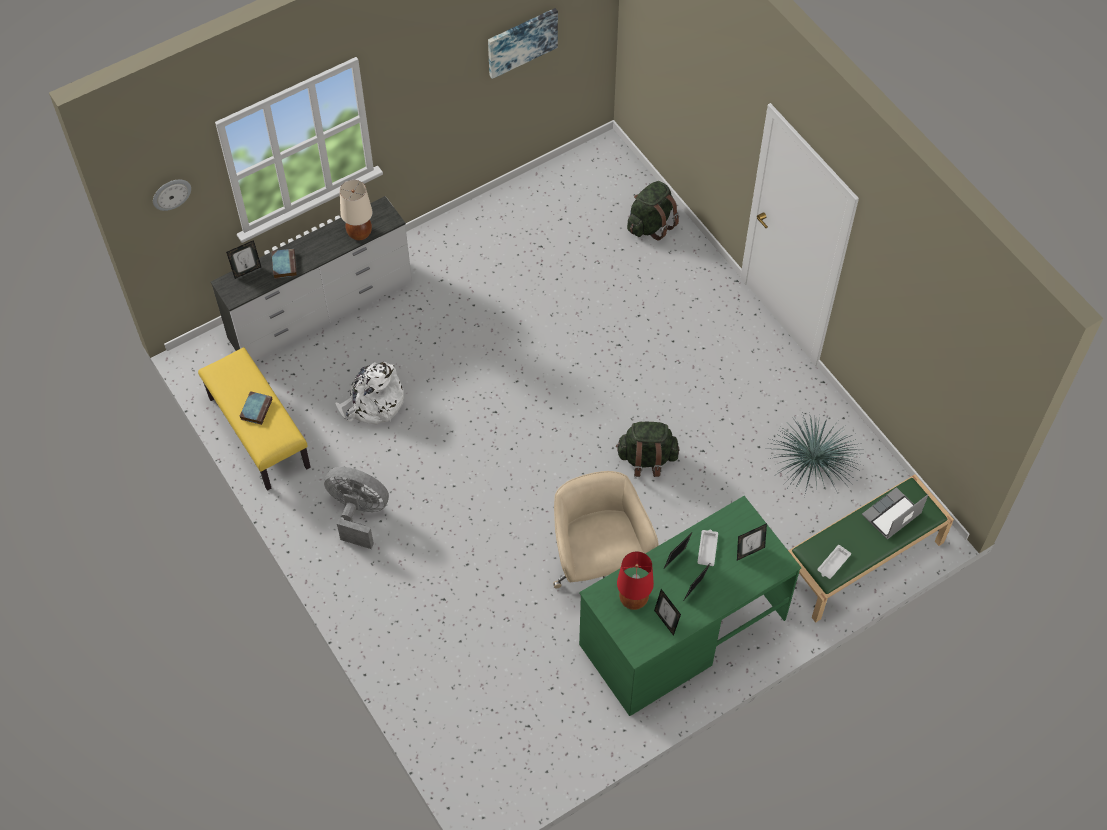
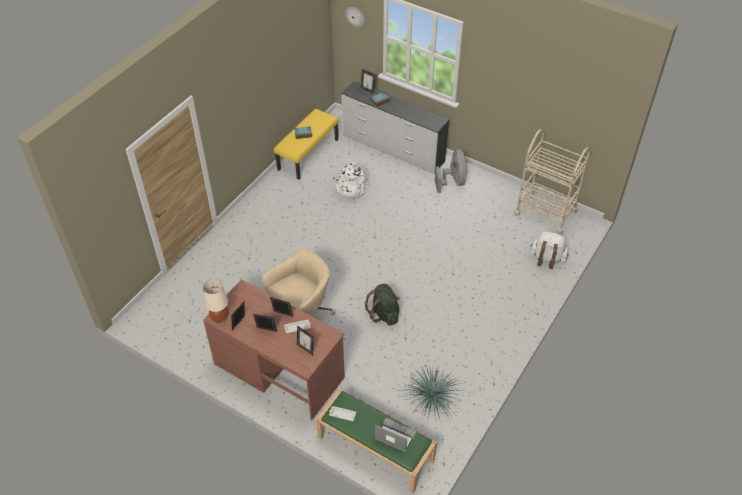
camera: 65 degrees right, 10 degrees down
grey fan [324,467,389,549] -> grey fan moved to [435,149,468,193]
beige table lamp [340,180,372,240] -> beige table lamp moved to [203,279,228,322]
picture [488,8,558,79] -> none
green desk [579,496,801,716] -> brown desk [203,279,345,420]
red table lamp [617,552,654,610] -> none
green backpack [627,181,679,240] -> white backpack [530,232,568,269]
none -> beige cart [514,129,591,235]

